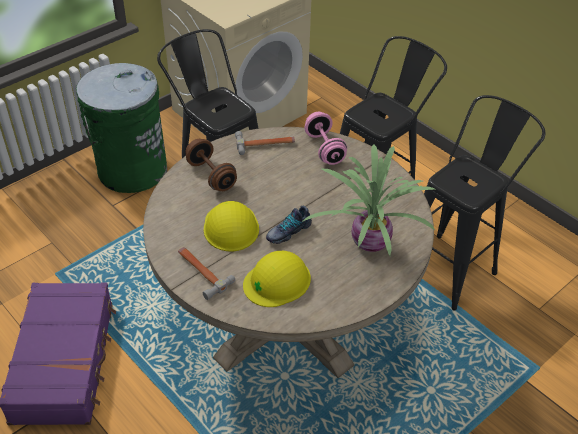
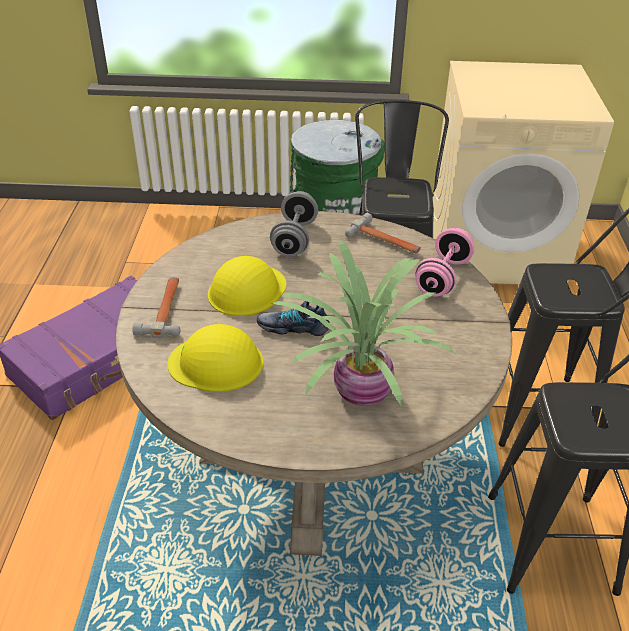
camera: 45 degrees right, 5 degrees down
brown dumbbell [186,139,237,191] -> grey dumbbell [270,191,318,257]

